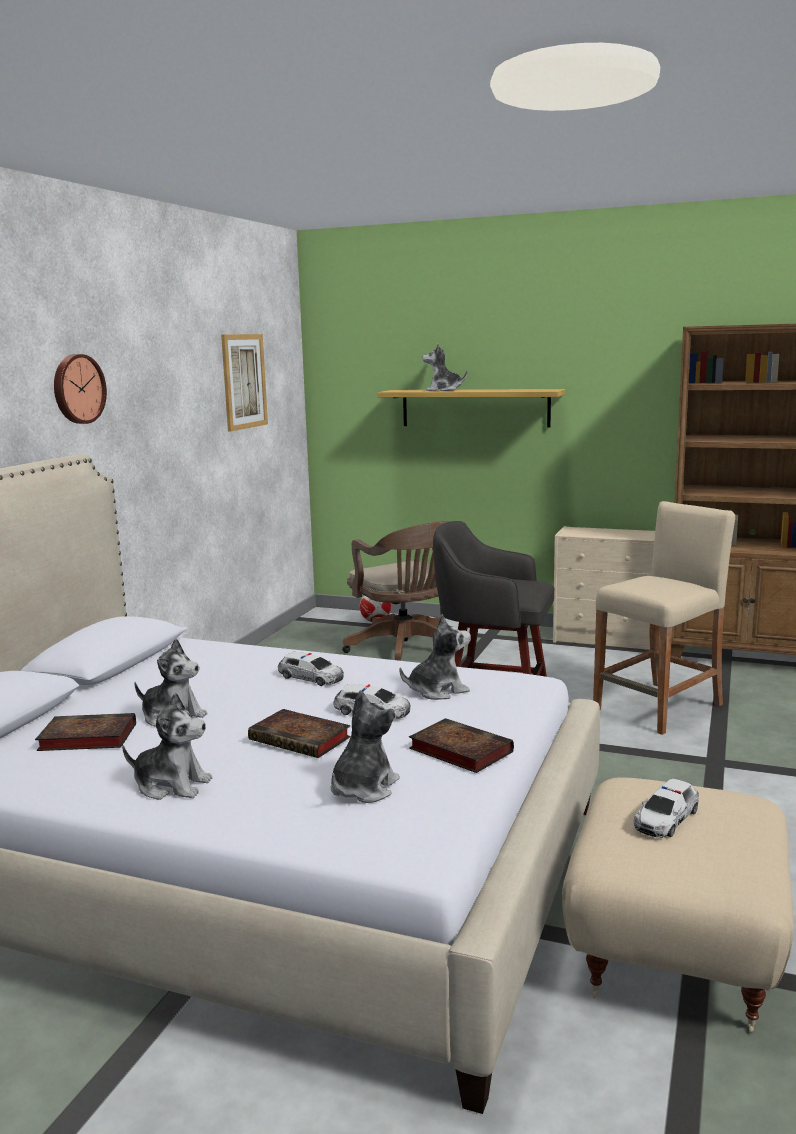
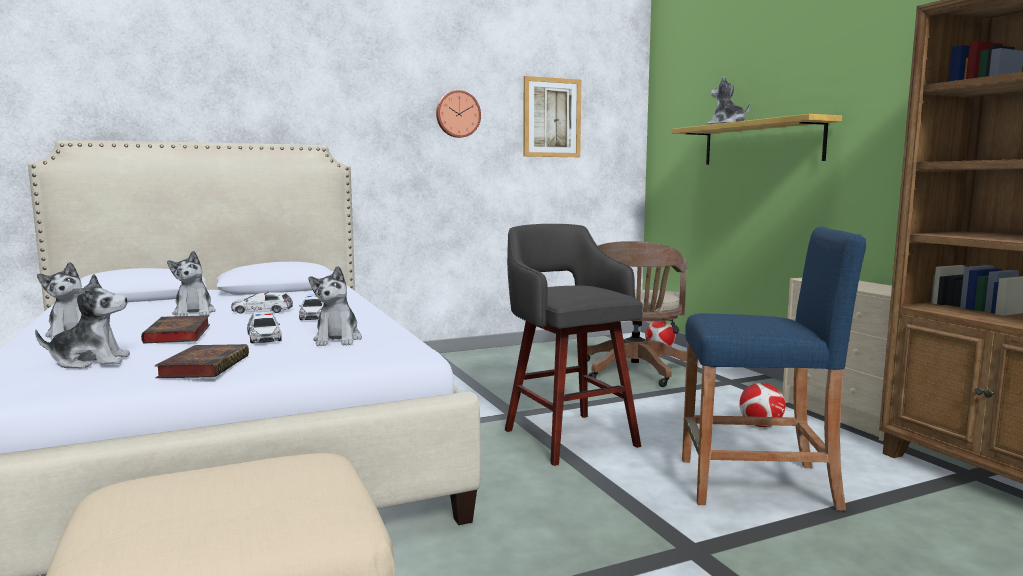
camera: 45 degrees right, 5 degrees down
book [35,713,136,751] -> none
wall clock [54,354,107,424] -> wall clock moved to [436,90,481,138]
plush toy [400,614,471,700] -> plush toy turned 60 degrees clockwise [309,266,362,346]
beige stool [593,501,735,735] -> blue stool [682,227,867,511]
toy car [634,779,699,838] -> toy car moved to [231,292,293,314]
none -> football [739,383,785,427]

